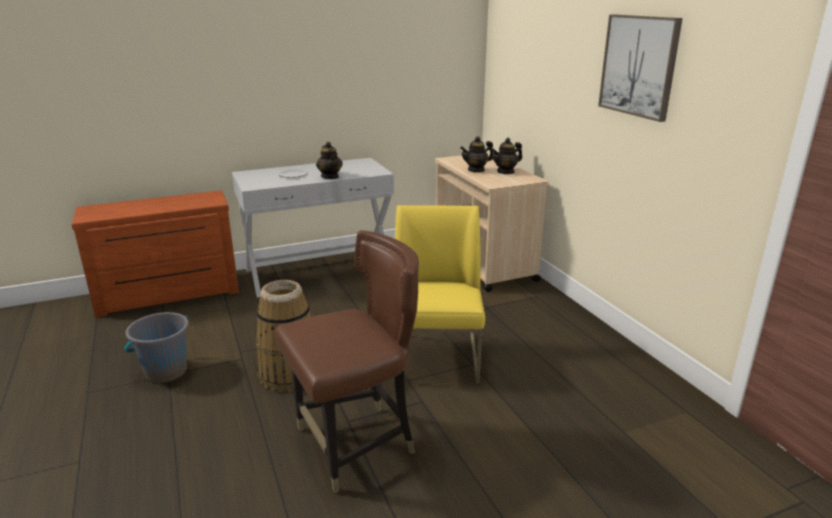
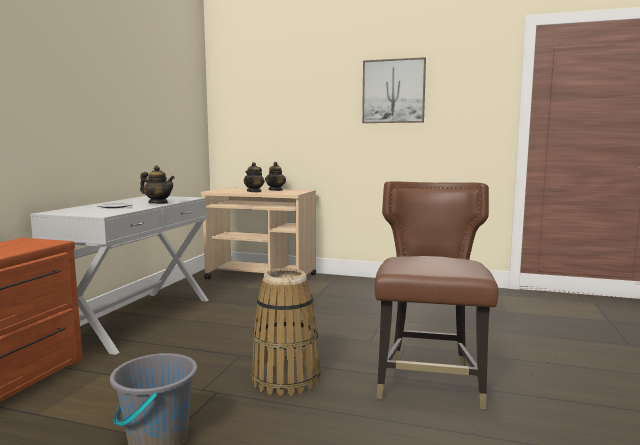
camera: 50 degrees left, 15 degrees down
yellow chair [393,205,485,383] -> none

